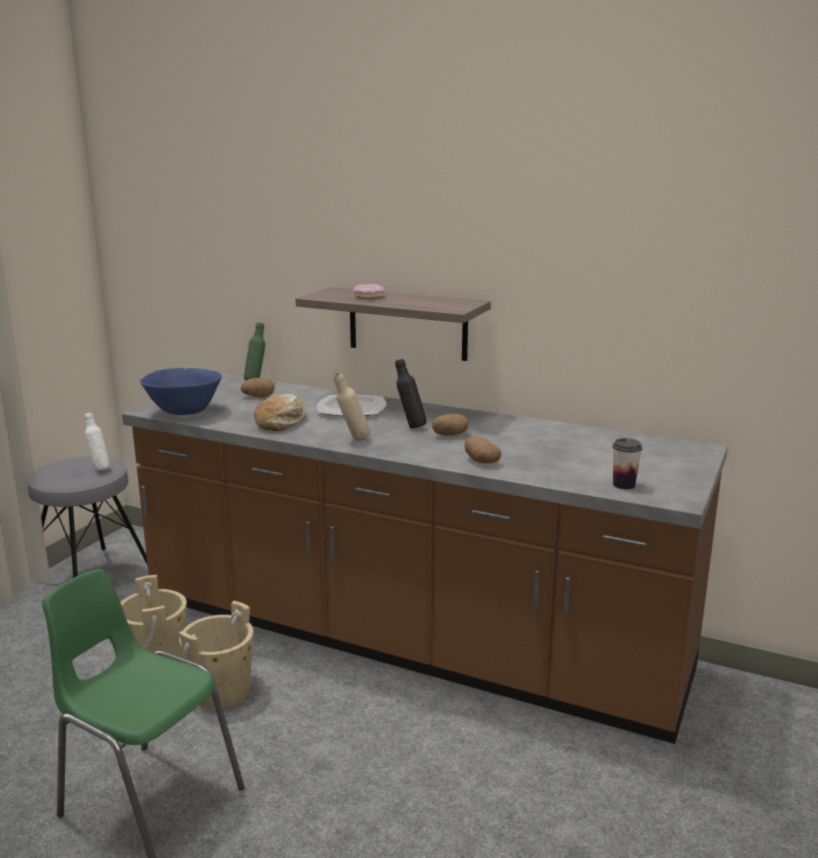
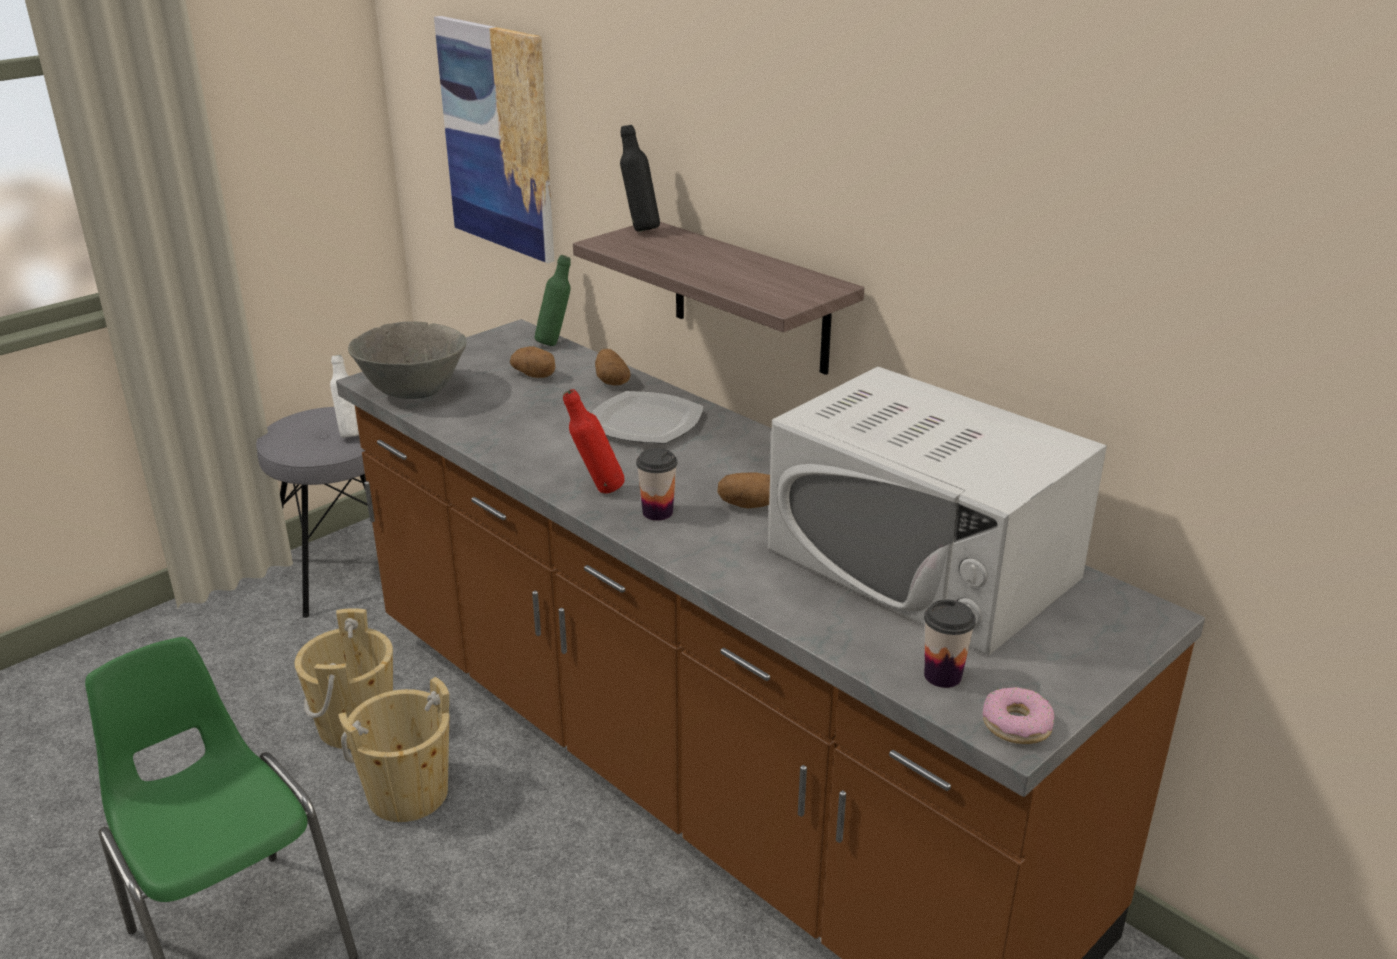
camera: 20 degrees right, 10 degrees up
blue bowl [140,368,222,415] -> grey bowl [348,321,467,399]
bread [254,394,306,431] -> none
beige bottle [333,372,371,441] -> red bottle [563,389,625,494]
donut [354,284,384,299] -> donut moved to [983,687,1054,744]
black bottle [395,359,427,429] -> black bottle moved to [620,125,660,232]
potato [465,436,501,464] -> potato moved to [595,349,630,386]
none -> picture [434,16,554,263]
none -> cup [636,448,677,520]
none -> white microwave [768,366,1107,656]

